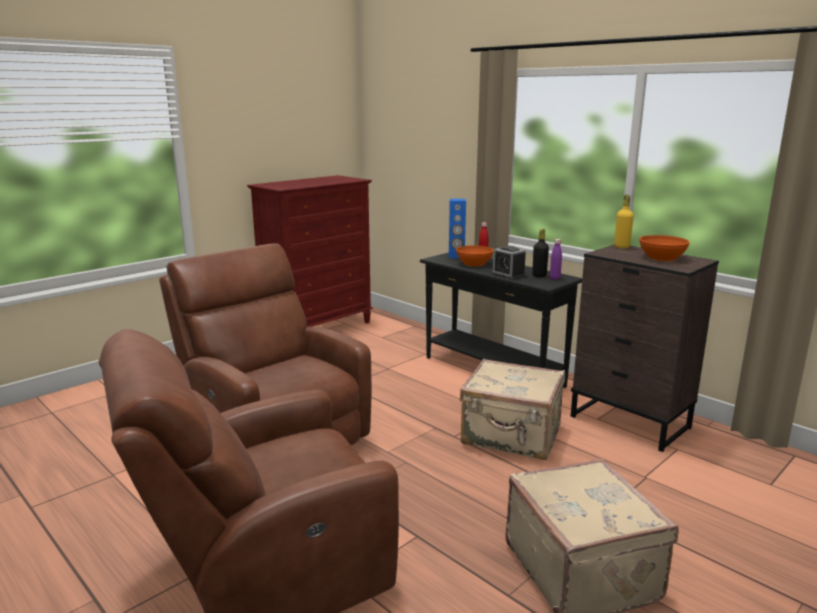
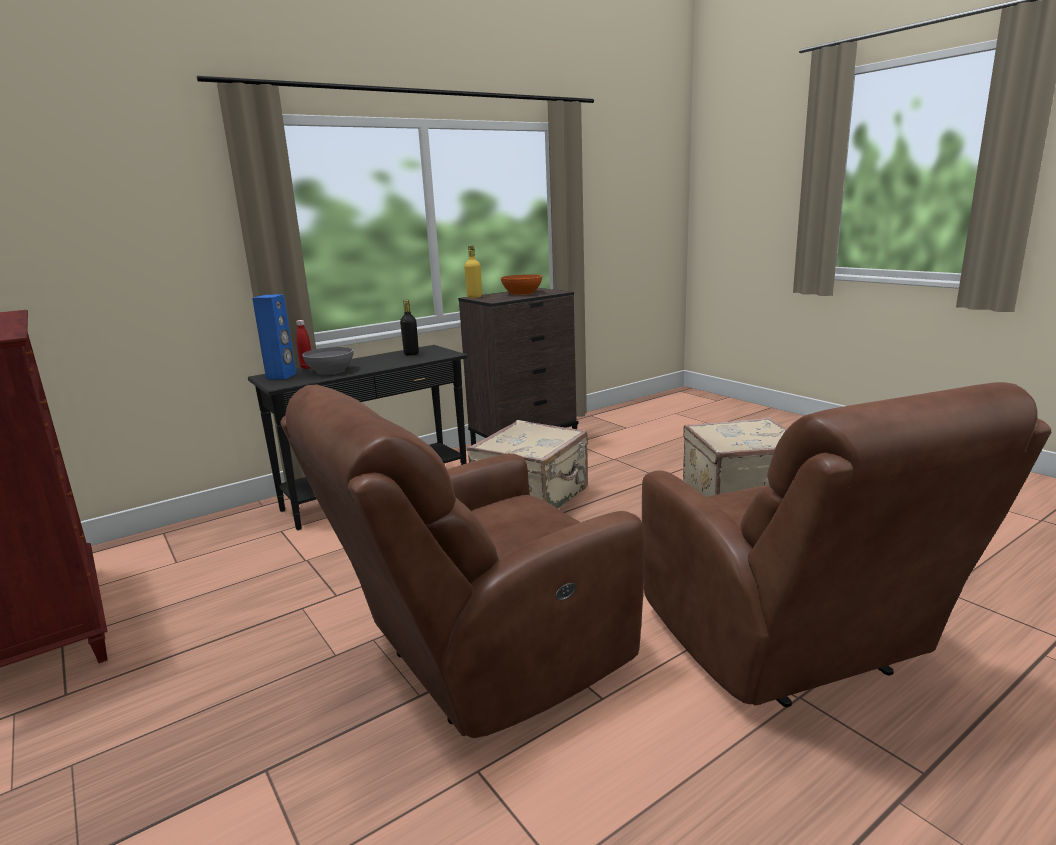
camera: 80 degrees left, 0 degrees up
orange bowl [456,246,494,267] -> grey bowl [302,347,354,375]
alarm clock [492,246,526,280] -> none
purple bottle [550,239,562,280] -> none

